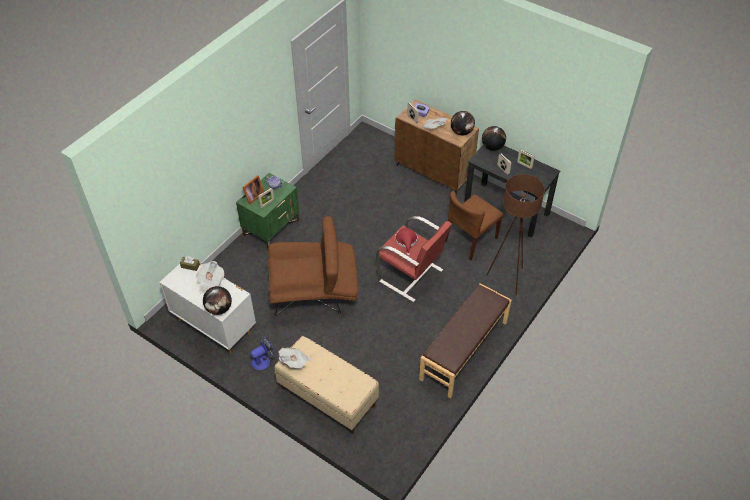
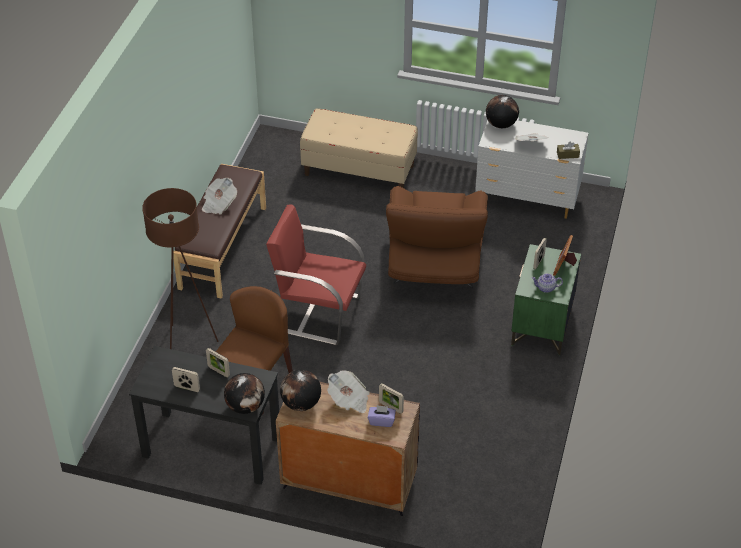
camera: 160 degrees right, 5 degrees down
fan [250,336,275,370] -> none
brown armchair [268,216,358,315] -> brown armchair turned 60 degrees counterclockwise [386,186,488,288]
newspaper [279,348,311,369] -> newspaper moved to [202,178,237,215]
red hat [395,228,417,256] -> none

